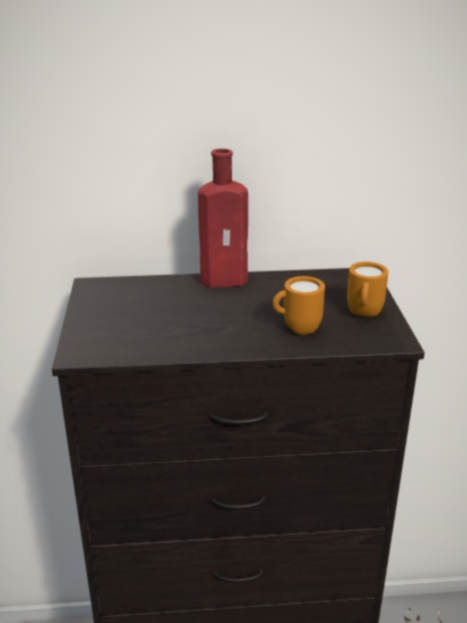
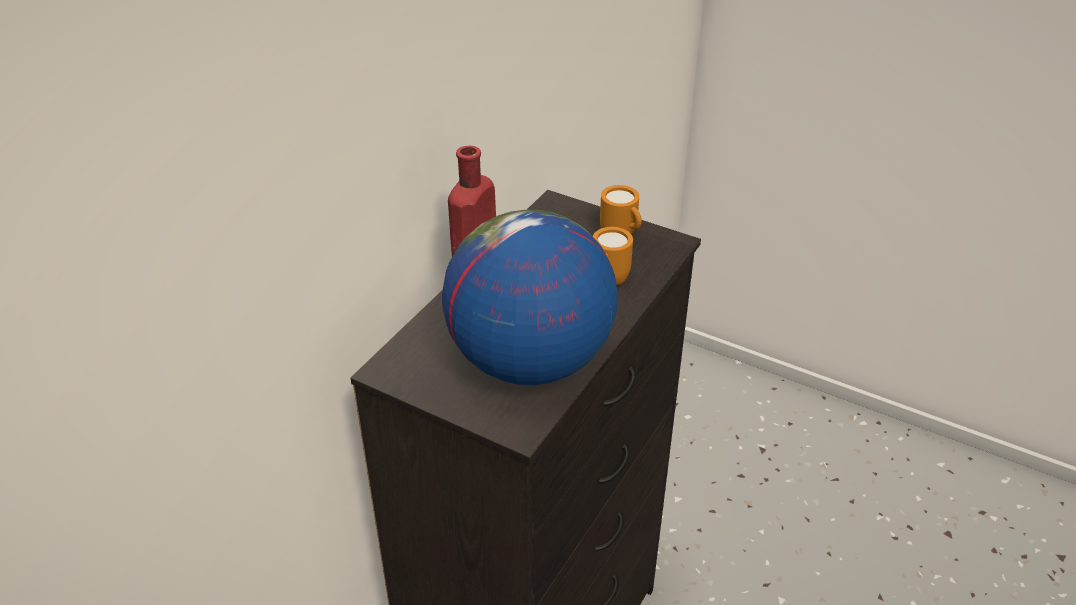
camera: 55 degrees left, 10 degrees up
none -> globe [442,210,617,385]

